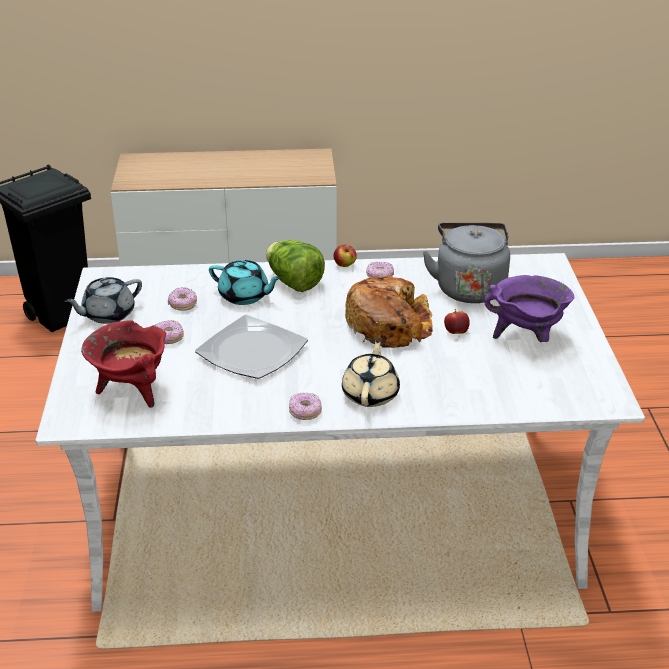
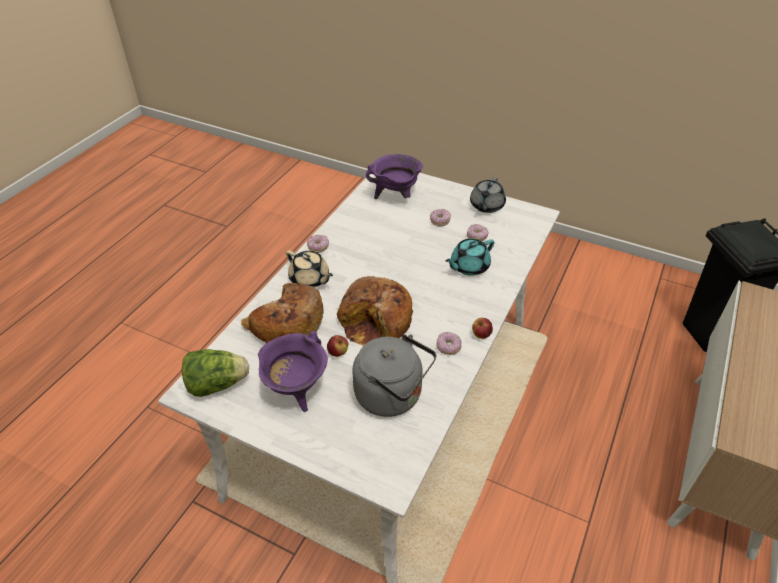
camera: 120 degrees right, 10 degrees up
grey teapot [64,277,142,324] -> grey teapot turned 150 degrees counterclockwise [470,177,506,213]
red cooking pot [81,320,166,408] -> purple cooking pot [366,154,423,199]
plate [195,315,308,379] -> none
lettuce [266,240,325,292] -> lettuce moved to [182,349,249,397]
none -> bread [241,283,324,343]

